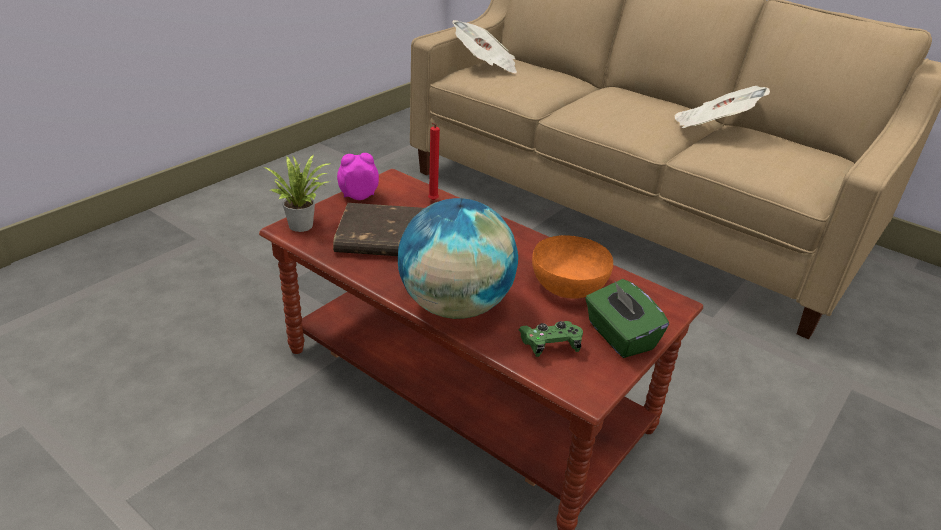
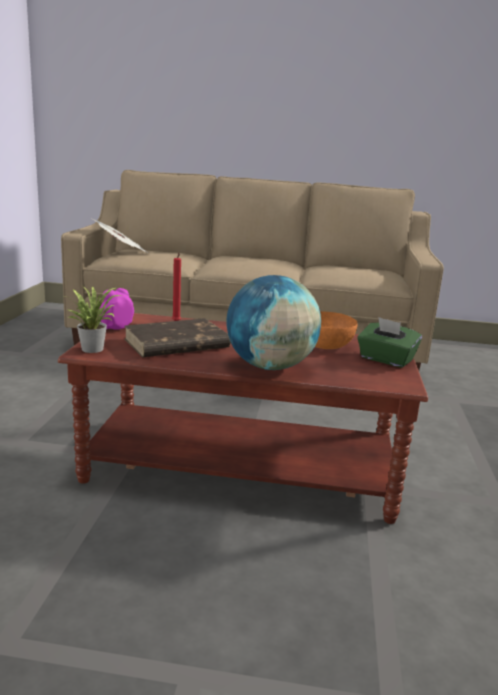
camera: 30 degrees left, 15 degrees down
green game controller [519,321,583,357] -> none
newspaper [674,86,770,128] -> none

